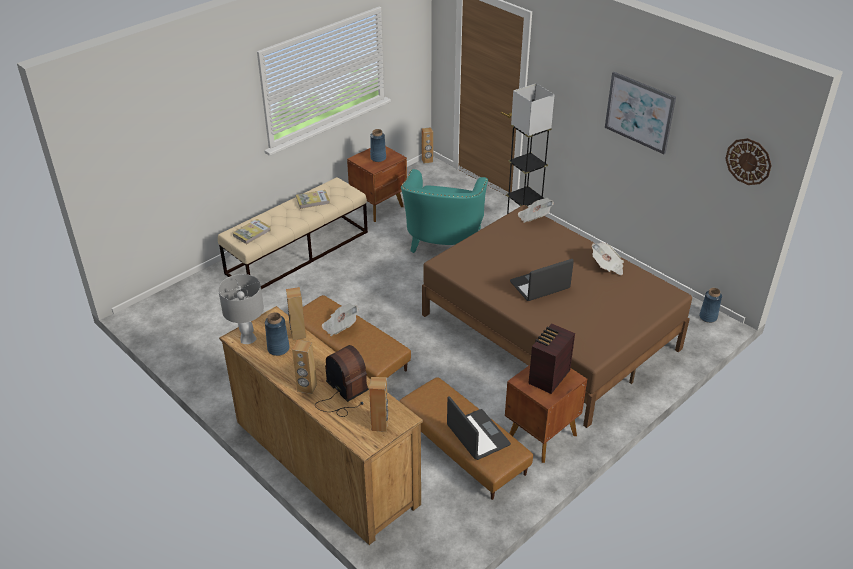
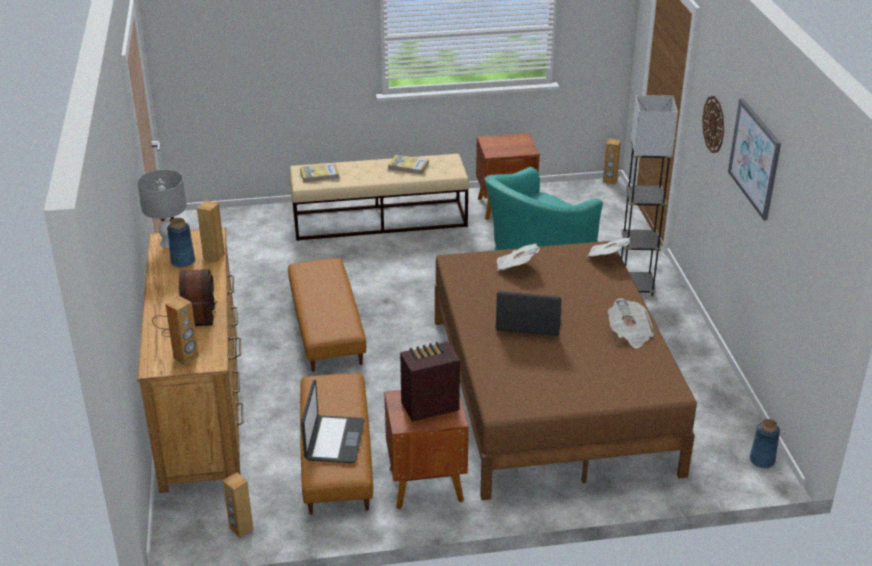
camera: 35 degrees right, 5 degrees down
brown speaker [292,340,317,394] -> brown speaker moved to [223,472,254,538]
newspaper [321,303,359,336] -> newspaper moved to [497,244,540,270]
blue vase [370,129,386,162] -> none
wall clock [725,138,772,185] -> wall clock moved to [702,96,724,153]

